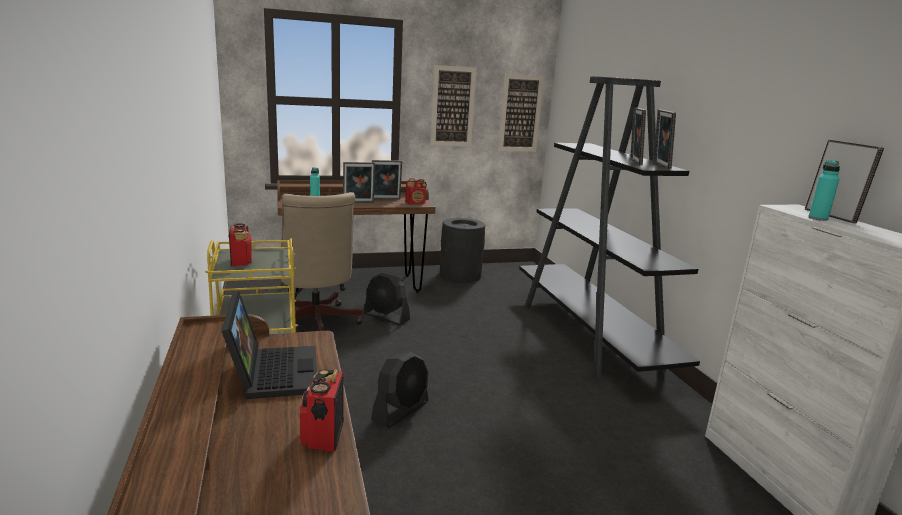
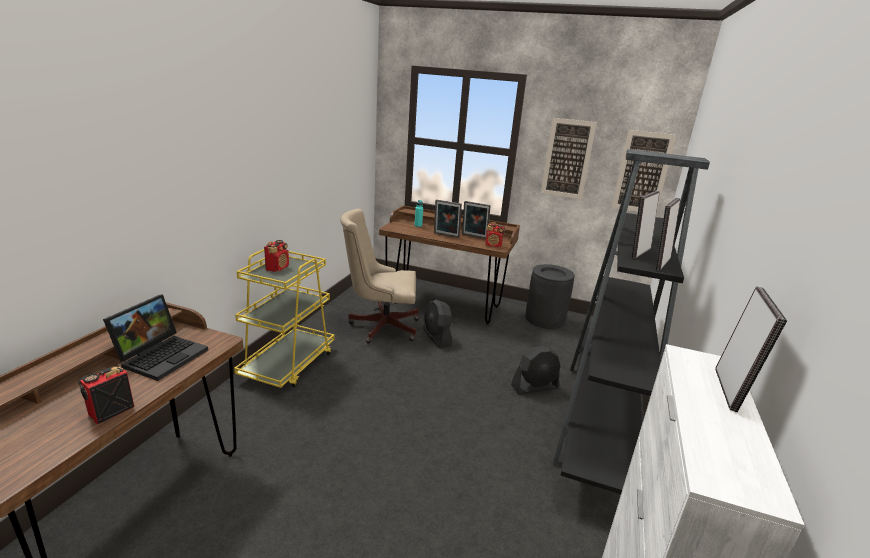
camera: 35 degrees right, 5 degrees up
beige office chair [280,192,362,331] -> beige office chair turned 75 degrees clockwise [340,209,419,344]
black fan [371,352,429,428] -> black fan moved to [511,346,561,395]
turquoise bottle [808,160,840,221] -> none

